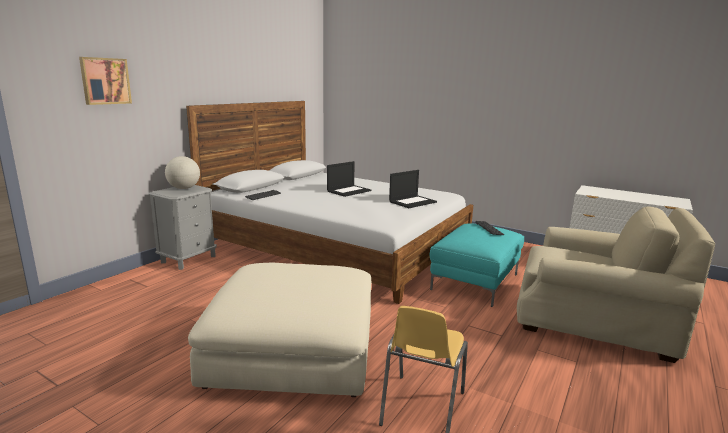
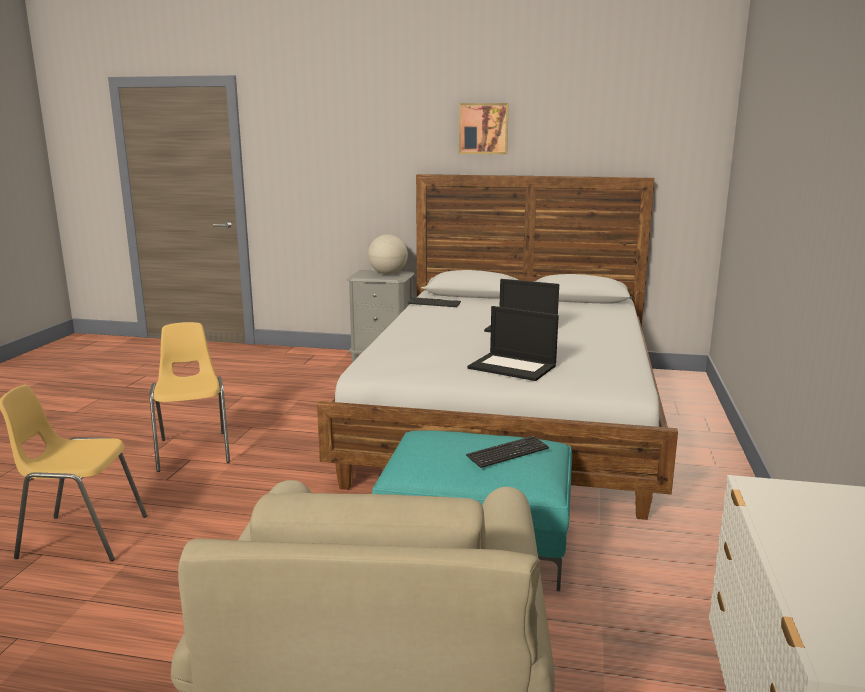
camera: 70 degrees right, 0 degrees up
picture [79,57,132,105] -> picture moved to [459,103,509,154]
beige ottoman [188,263,371,397] -> yellow chair [149,322,230,472]

